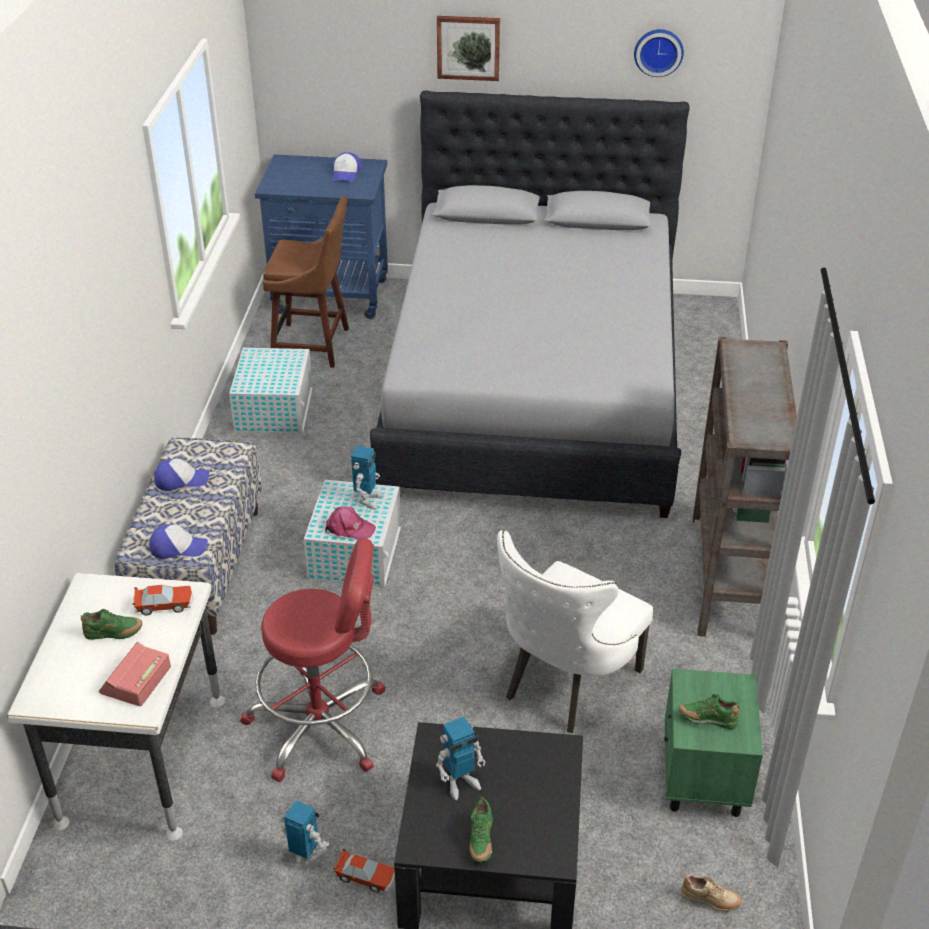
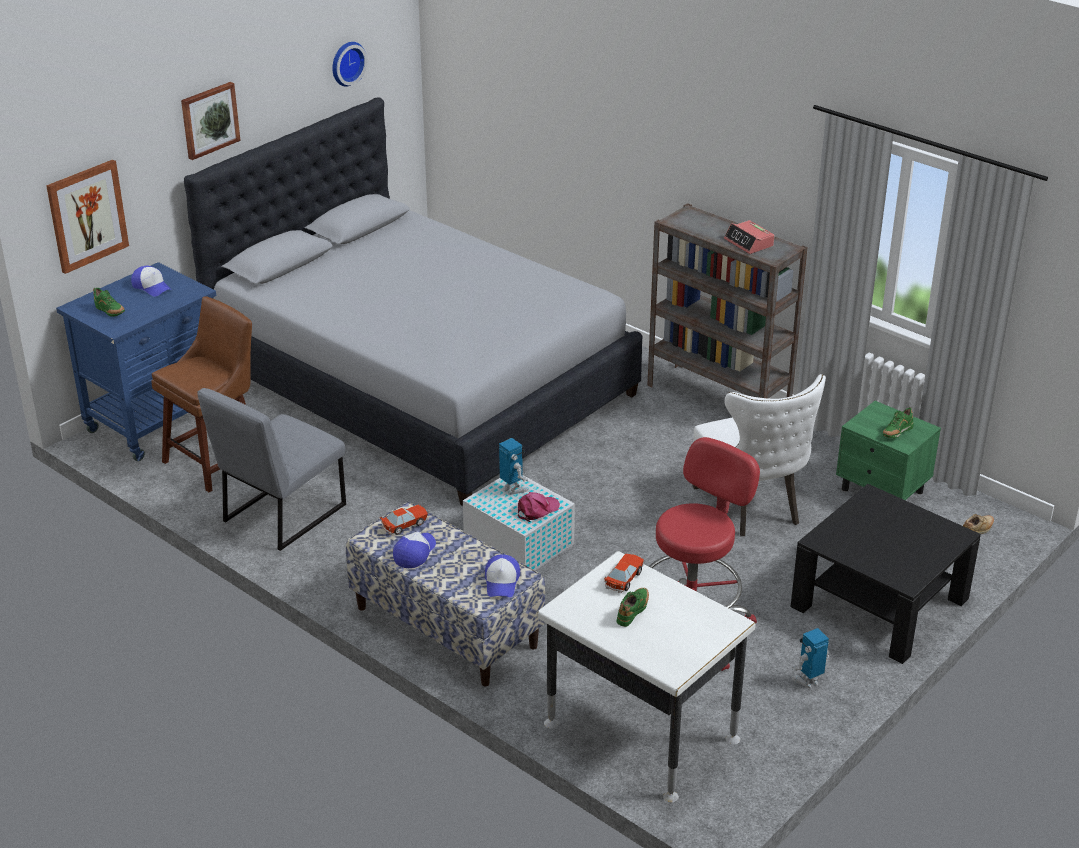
camera: 55 degrees left, 5 degrees down
alarm clock [99,641,171,706] -> alarm clock moved to [724,220,774,254]
cap [149,524,208,559] -> cap turned 150 degrees clockwise [485,554,520,597]
white storage box [229,348,313,434] -> grey chair [197,388,346,551]
toy car [333,849,395,893] -> toy car moved to [380,505,428,535]
toy robot [436,716,486,800] -> none
green shoe [470,797,493,862] -> green shoe moved to [93,288,125,317]
none -> picture [46,159,129,274]

